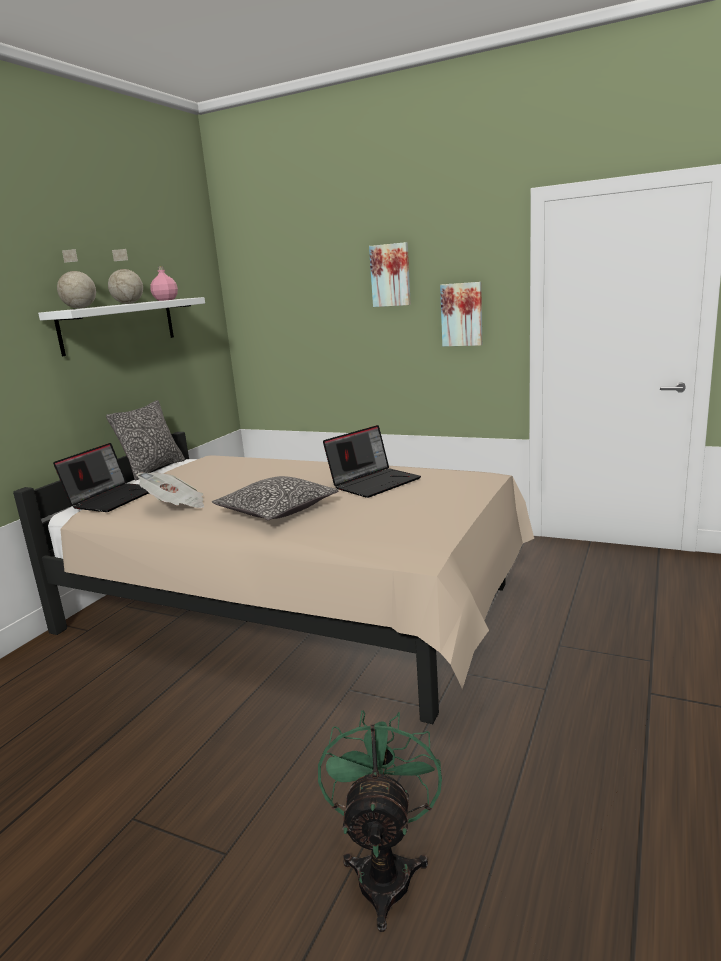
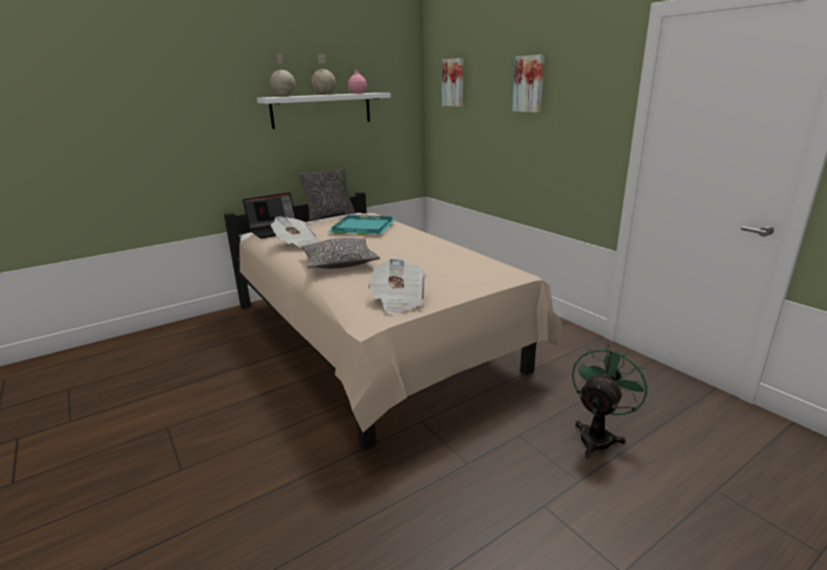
camera: 30 degrees right, 5 degrees up
green fan [318,710,442,932] -> green fan moved to [572,344,649,458]
laptop [323,425,421,498] -> none
picture [440,282,482,346] -> picture moved to [442,58,463,107]
none -> turquoise tray [328,215,396,235]
none -> newspaper [368,258,426,315]

